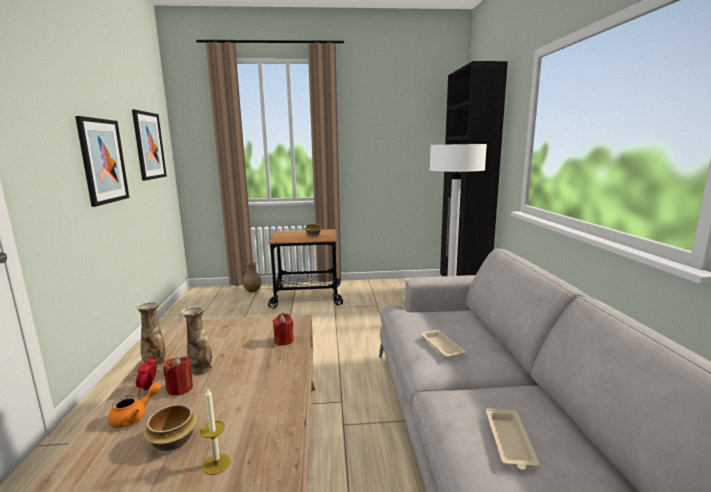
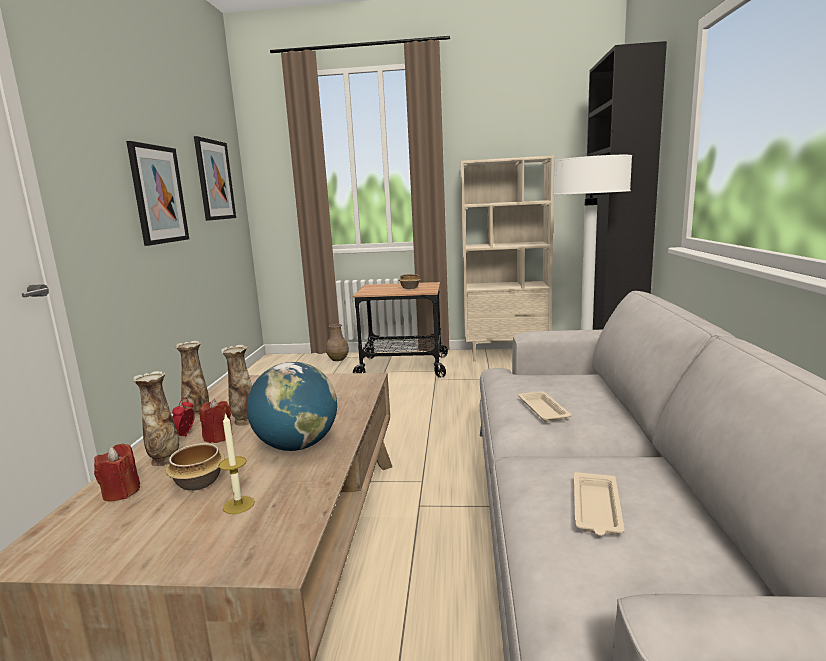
camera: 10 degrees right, 0 degrees up
orange teapot [108,383,161,428] -> vase [133,371,179,466]
red candle [273,313,294,346] -> red candle moved to [94,444,140,501]
none -> globe [247,362,337,451]
none -> beige bookcase [461,156,554,362]

